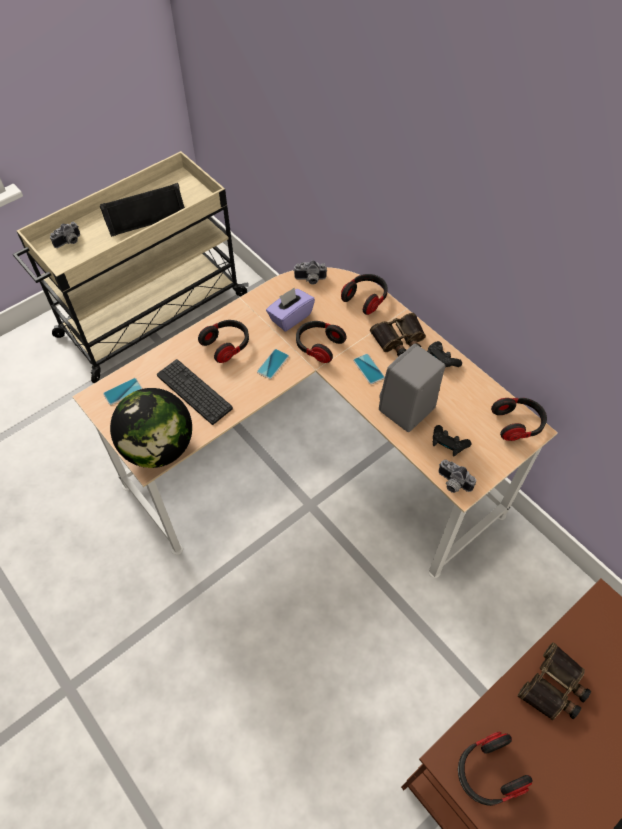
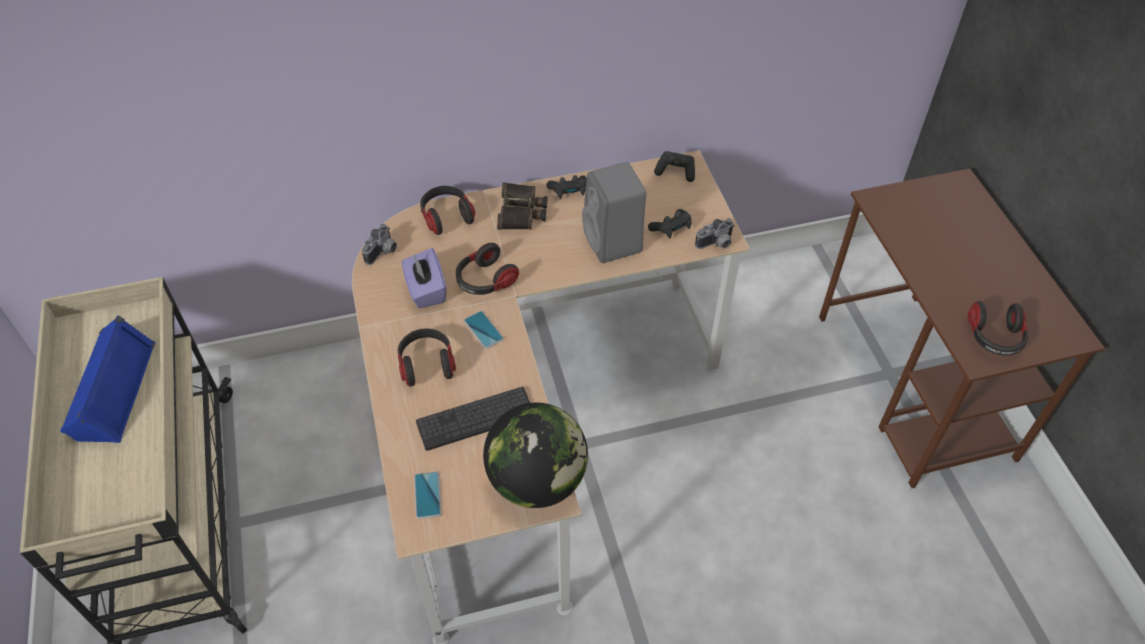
camera: 65 degrees left, 5 degrees down
camera [50,222,80,248] -> none
black speaker [100,183,185,237] -> blue speaker [60,315,156,443]
phone [353,354,385,384] -> none
headphones [491,398,547,441] -> black game controller [654,151,695,182]
binoculars [517,642,591,721] -> none

